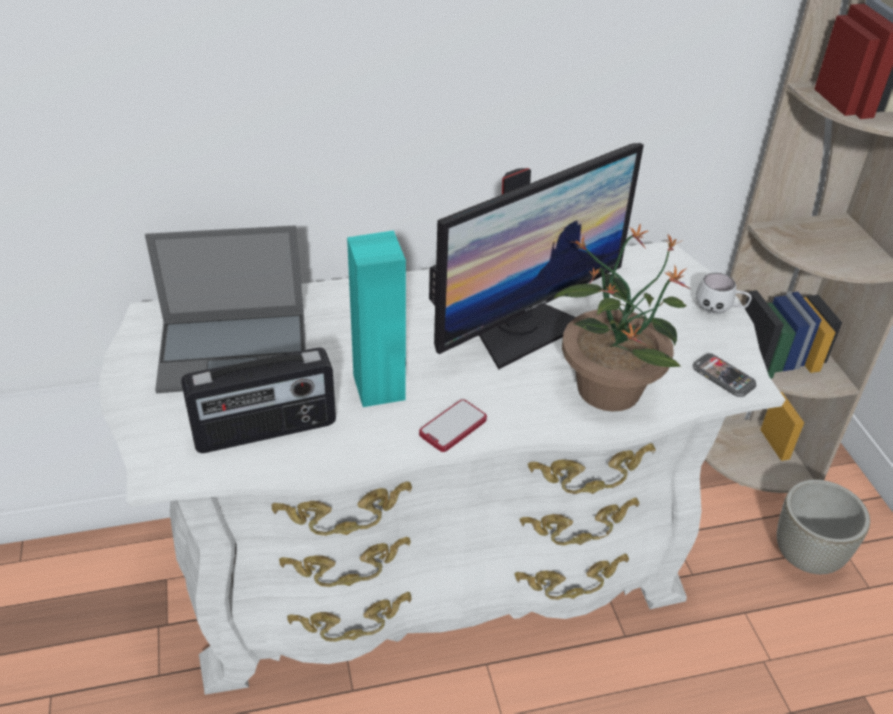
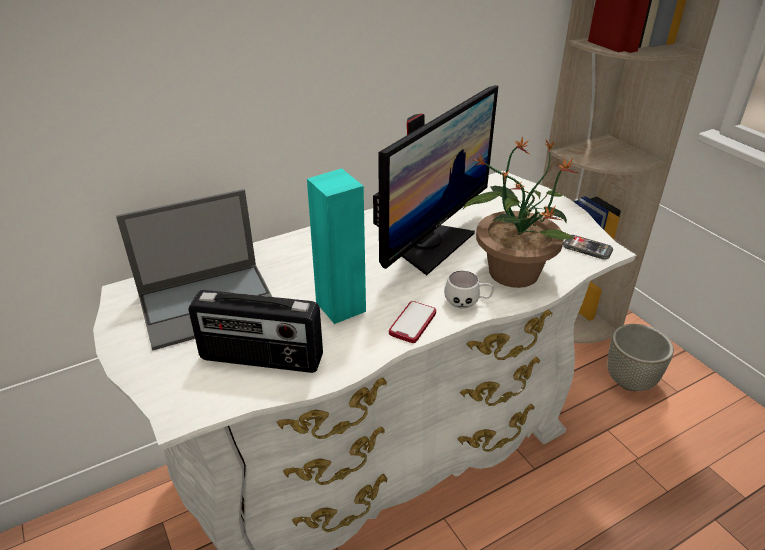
camera: 15 degrees left, 5 degrees down
radio [181,348,336,453] -> radio turned 45 degrees clockwise [188,290,323,373]
white mug [696,273,752,314] -> white mug moved to [444,271,495,309]

